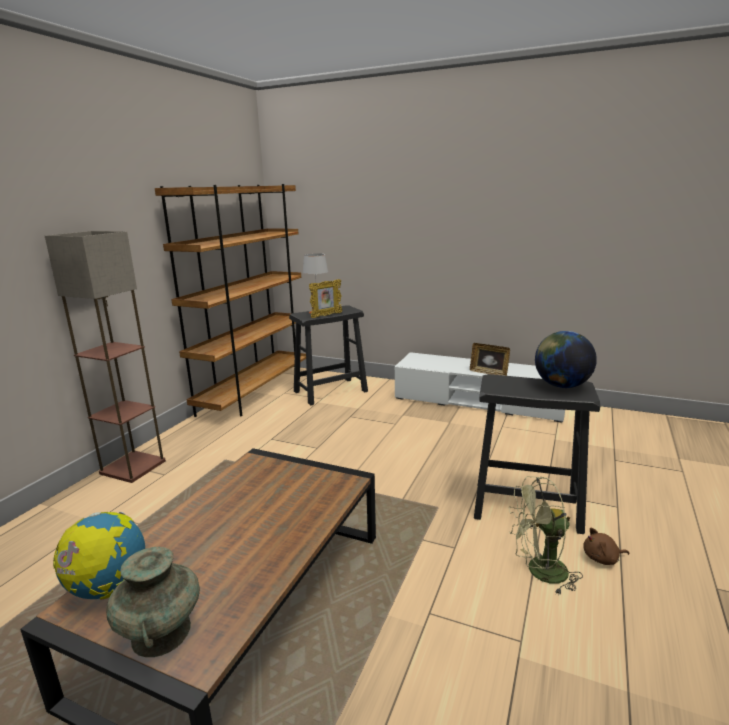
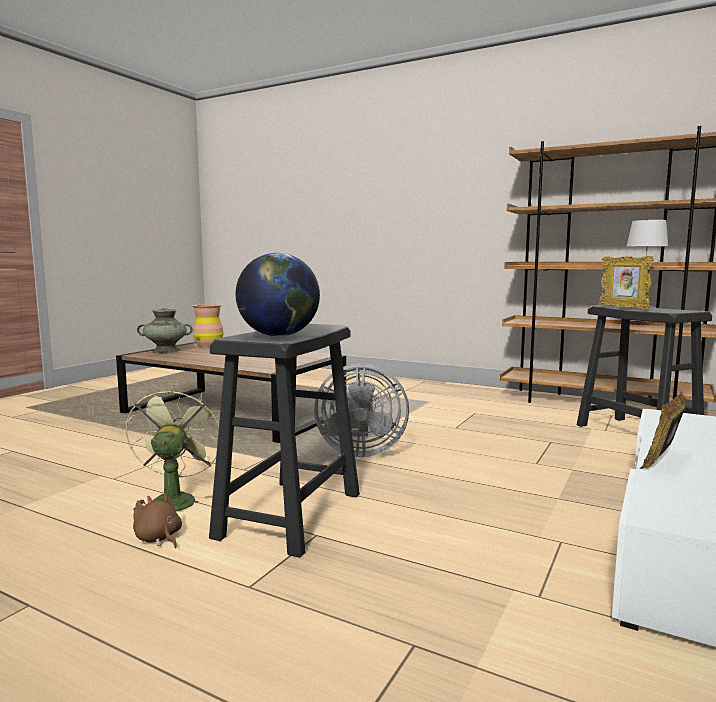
camera: 95 degrees right, 10 degrees down
floor lamp [45,231,166,483] -> none
globe [53,512,145,600] -> brown vase [192,304,224,347]
brown plush toy [583,528,630,565] -> brown plush toy turned 45 degrees counterclockwise [133,493,182,548]
none -> grey fan [314,363,409,457]

